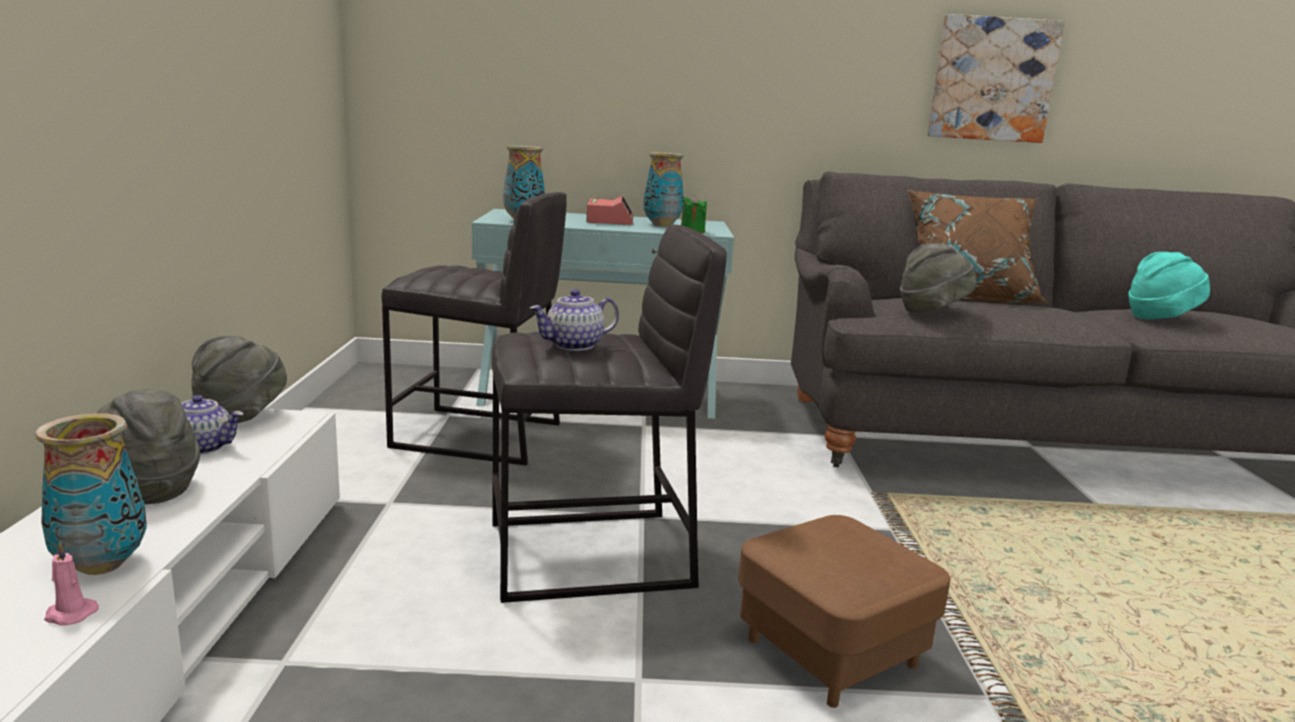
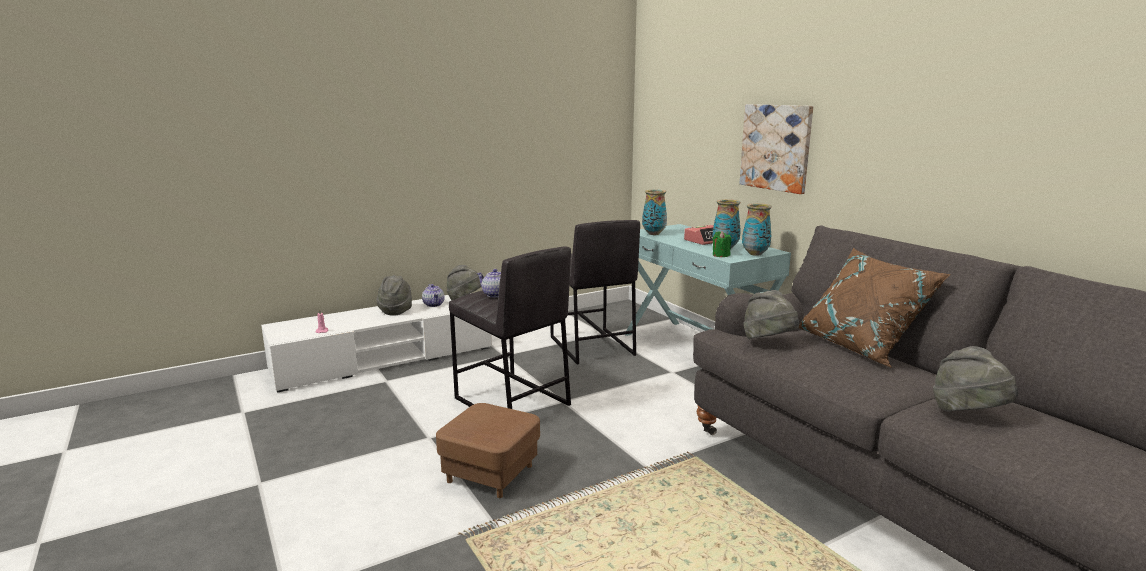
camera: 60 degrees right, 0 degrees up
vase [35,413,147,575] -> vase moved to [742,203,772,256]
picture [927,14,1065,143] -> picture moved to [739,104,813,194]
turquoise hat [1128,252,1210,319] -> grey hat [933,346,1018,412]

